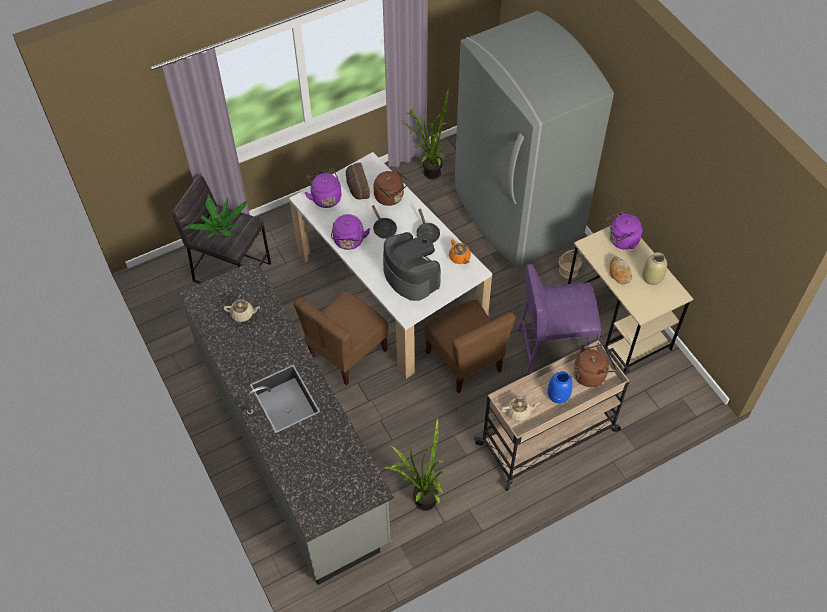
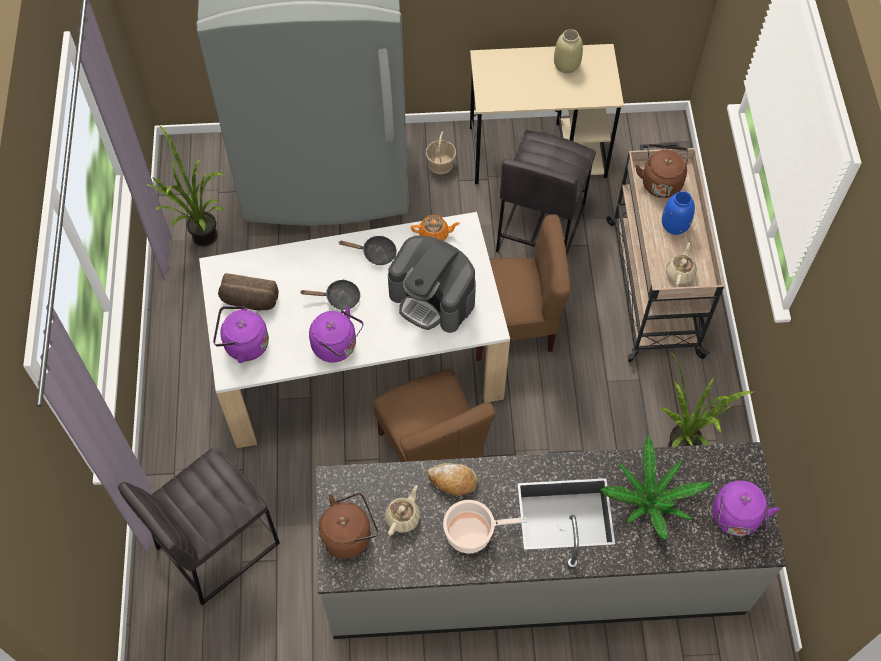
camera: 65 degrees left, 5 degrees up
potted plant [186,194,247,238] -> potted plant moved to [600,436,712,540]
brown kettle [373,171,410,206] -> brown kettle moved to [319,493,378,559]
coffee machine [383,232,441,301] -> coffee machine turned 135 degrees counterclockwise [388,236,476,333]
purple stool [518,264,601,375] -> grey stool [496,130,596,255]
purple kettle [607,212,643,250] -> purple kettle moved to [712,481,780,536]
bread [610,256,632,284] -> bread moved to [427,463,478,496]
none -> cooking pot [443,500,527,553]

